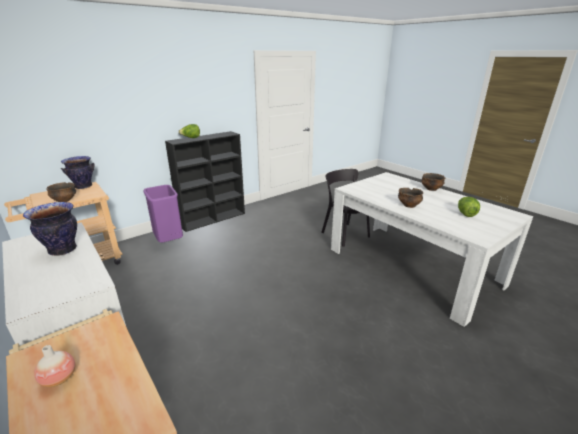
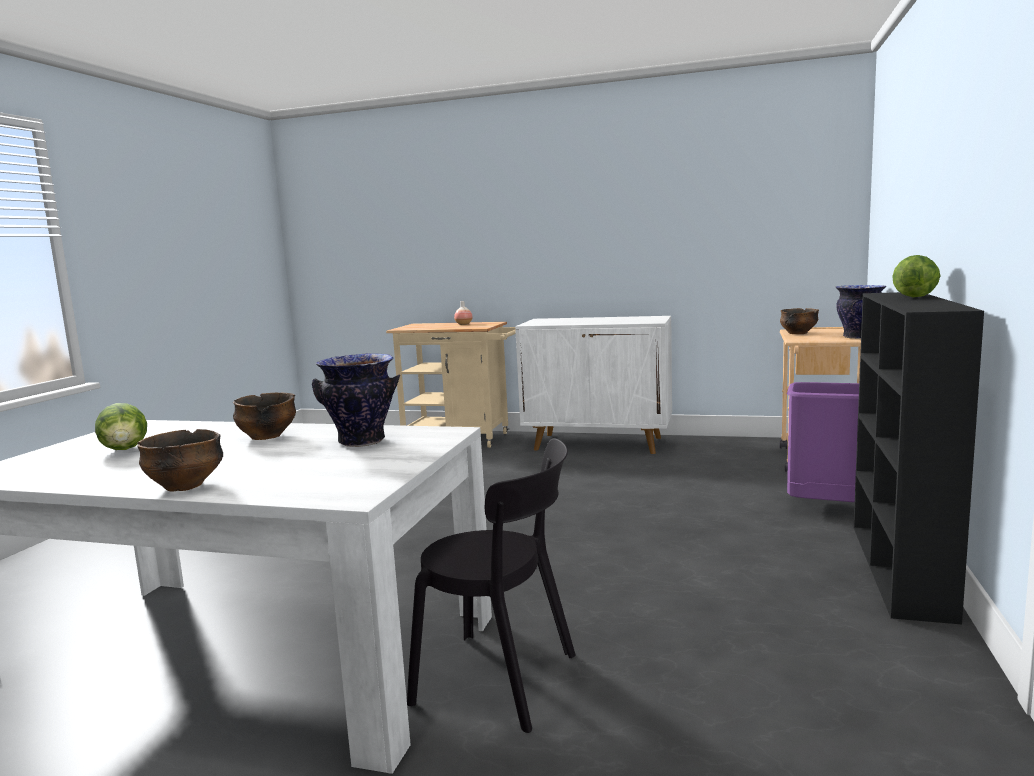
camera: 145 degrees right, 15 degrees down
vase [23,202,77,256] -> vase moved to [312,353,400,447]

